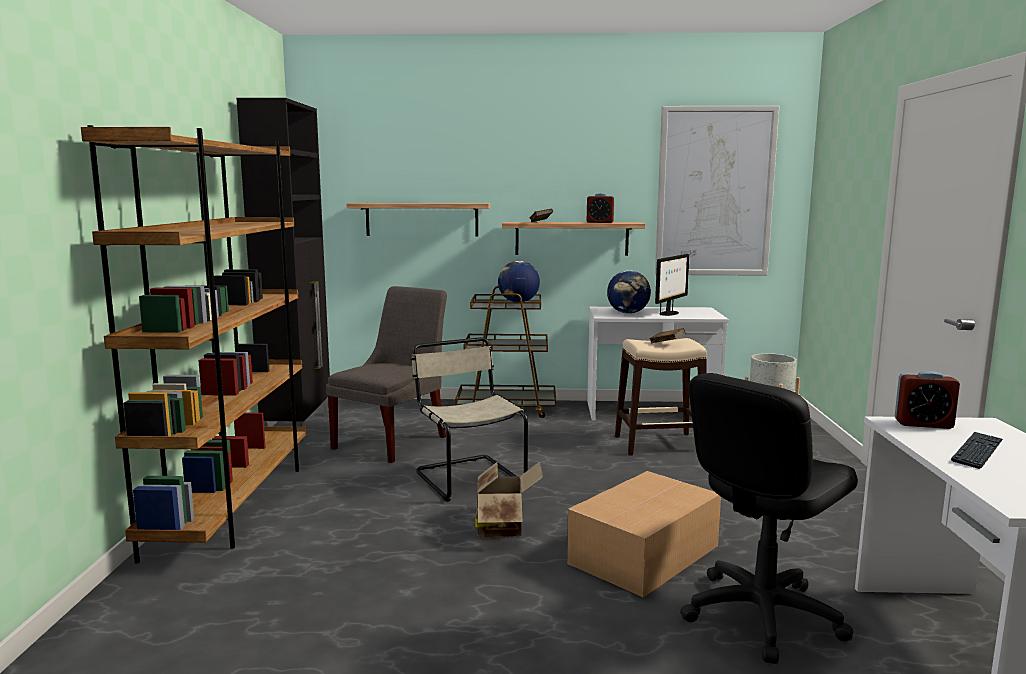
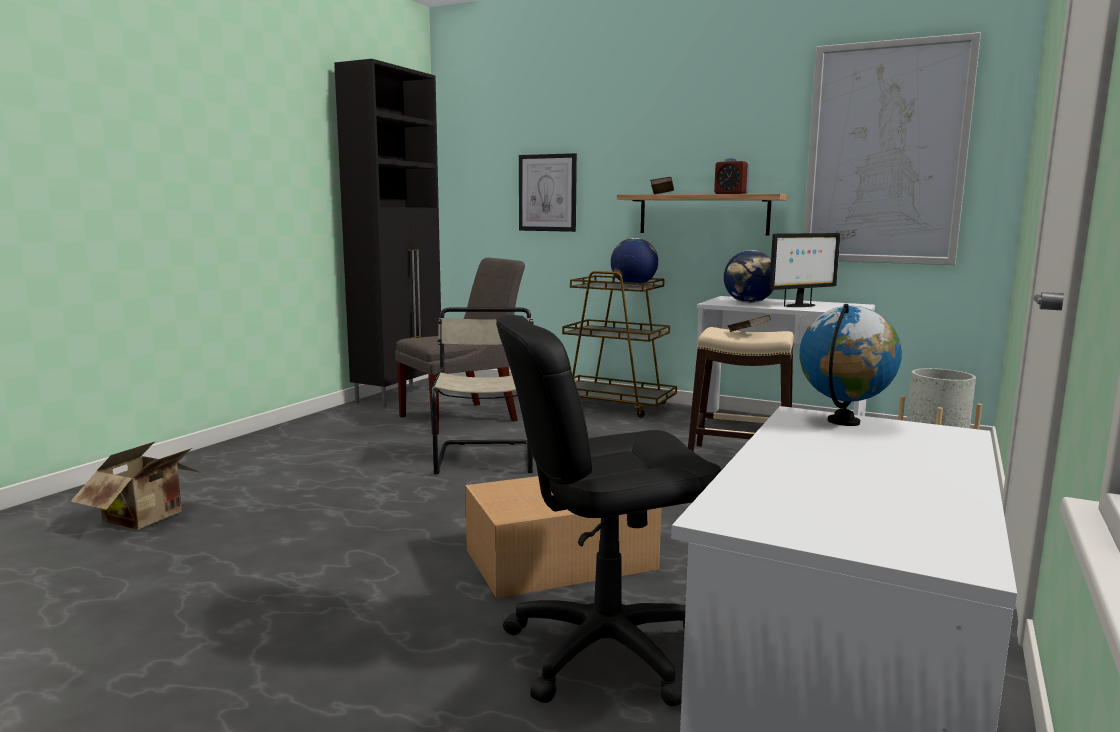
camera: 25 degrees right, 0 degrees up
brown bookcase [81,125,306,564] -> none
shelf [346,203,490,237] -> picture [519,153,577,232]
cardboard box [475,462,543,538] -> cardboard box moved to [70,441,202,529]
alarm clock [895,371,960,429] -> globe [799,304,902,426]
keyboard [951,432,1003,469] -> none

